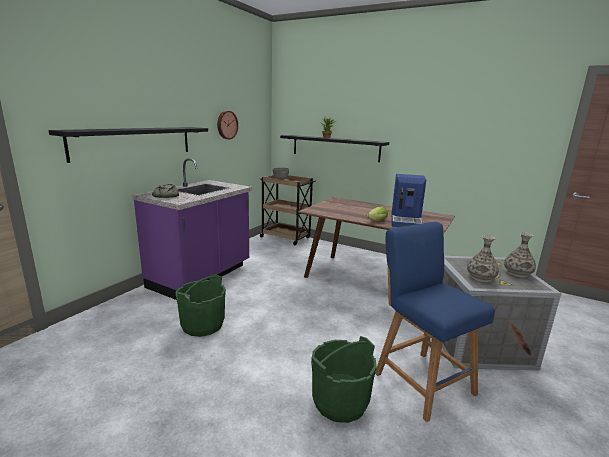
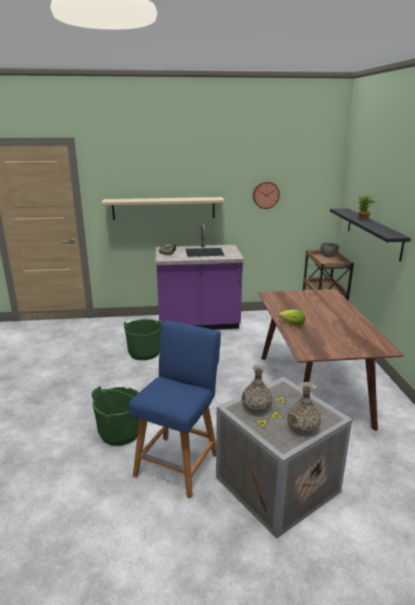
camera: 55 degrees right, 5 degrees up
black shelf [48,127,208,163] -> beige shelf [101,197,225,220]
coffee machine [392,174,426,227] -> none

